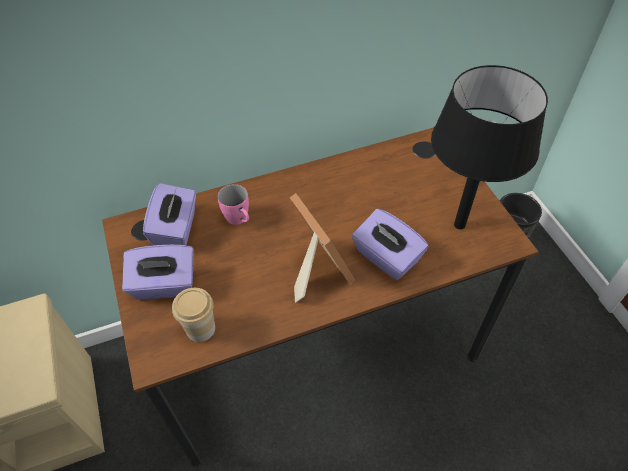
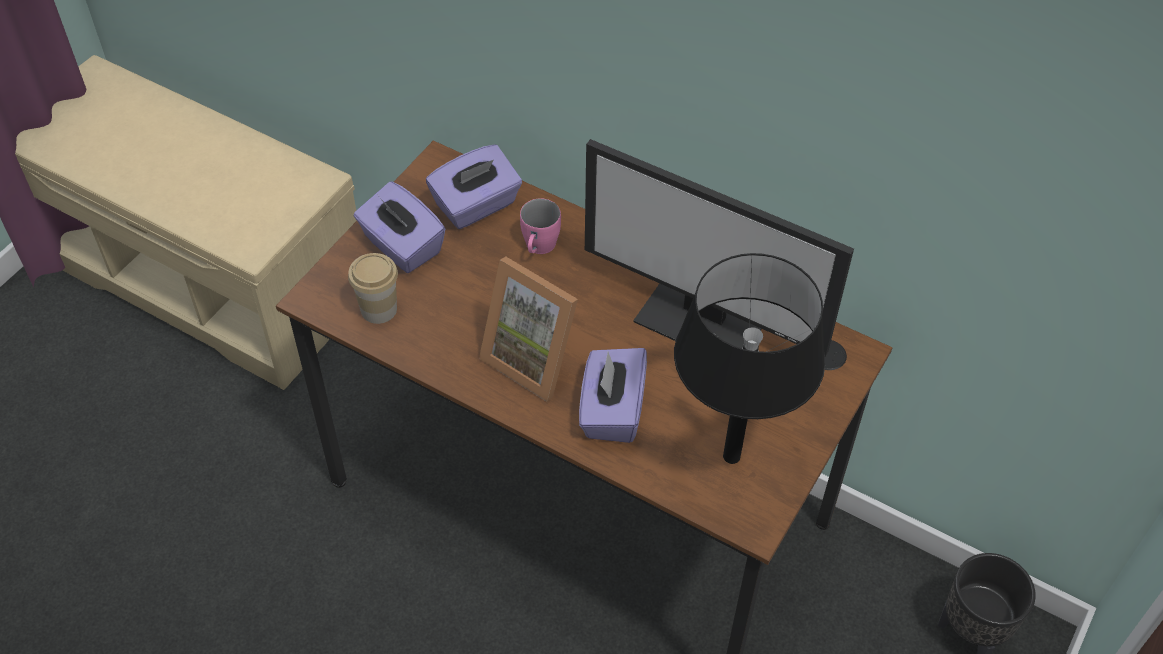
camera: 50 degrees right, 0 degrees up
picture frame [290,193,356,303] -> picture frame turned 105 degrees clockwise [479,257,578,402]
none -> monitor [585,139,854,356]

